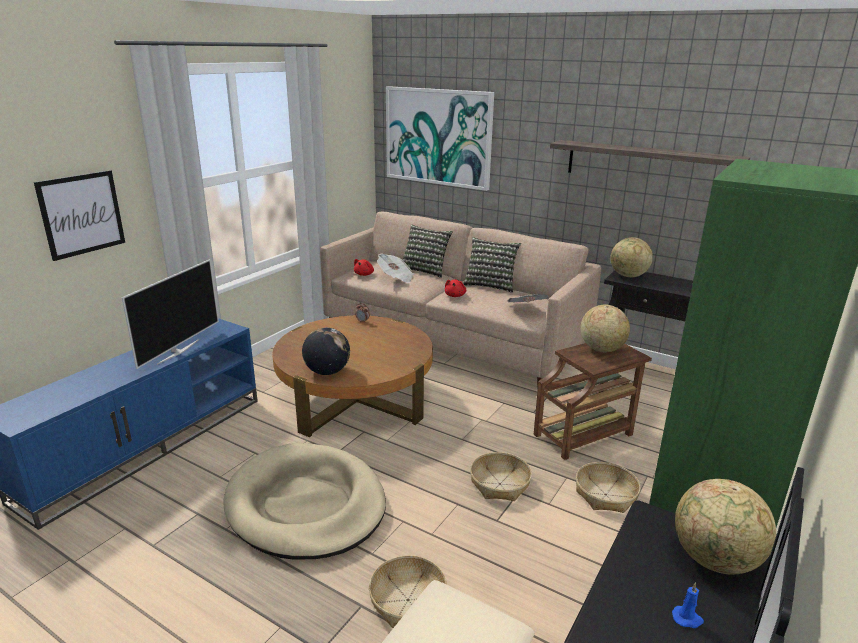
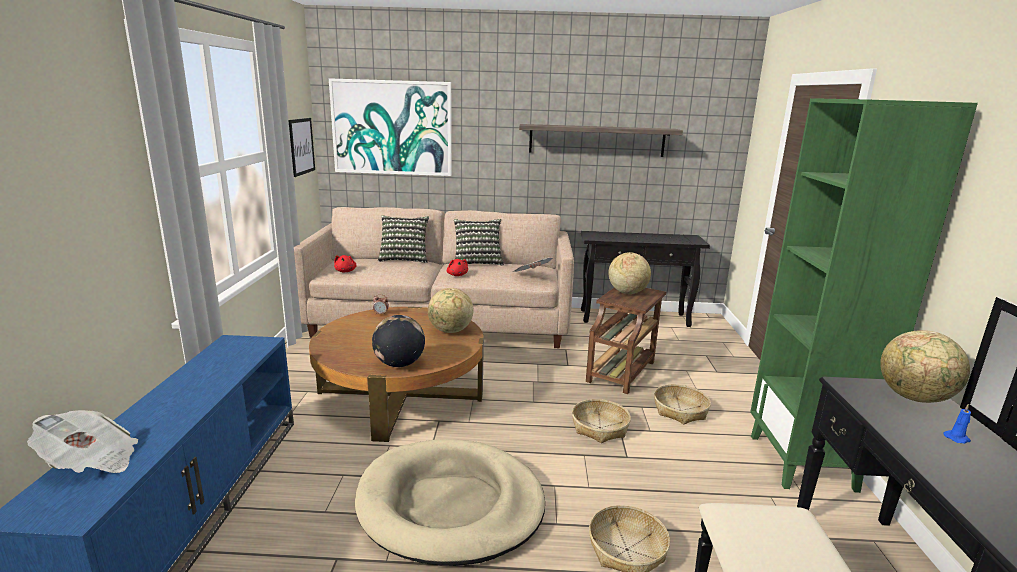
camera: 30 degrees left, 5 degrees down
picture [34,170,125,261] -> picture moved to [288,118,315,177]
television [122,259,219,369] -> none
newspaper [377,253,414,283] -> newspaper moved to [27,410,138,473]
globe [610,237,653,277] -> globe moved to [428,288,474,333]

